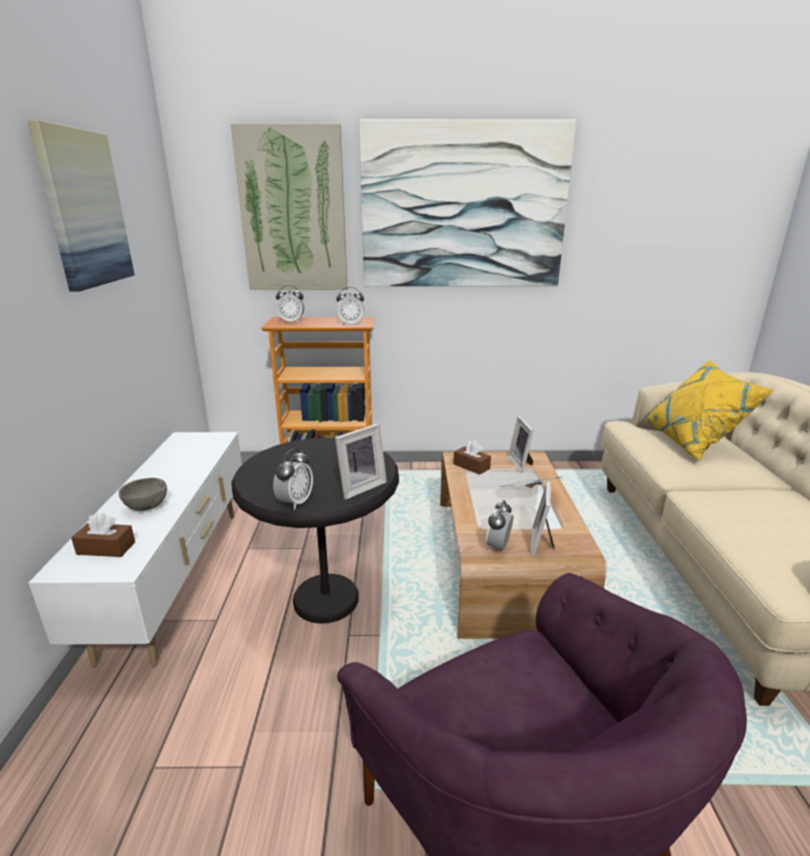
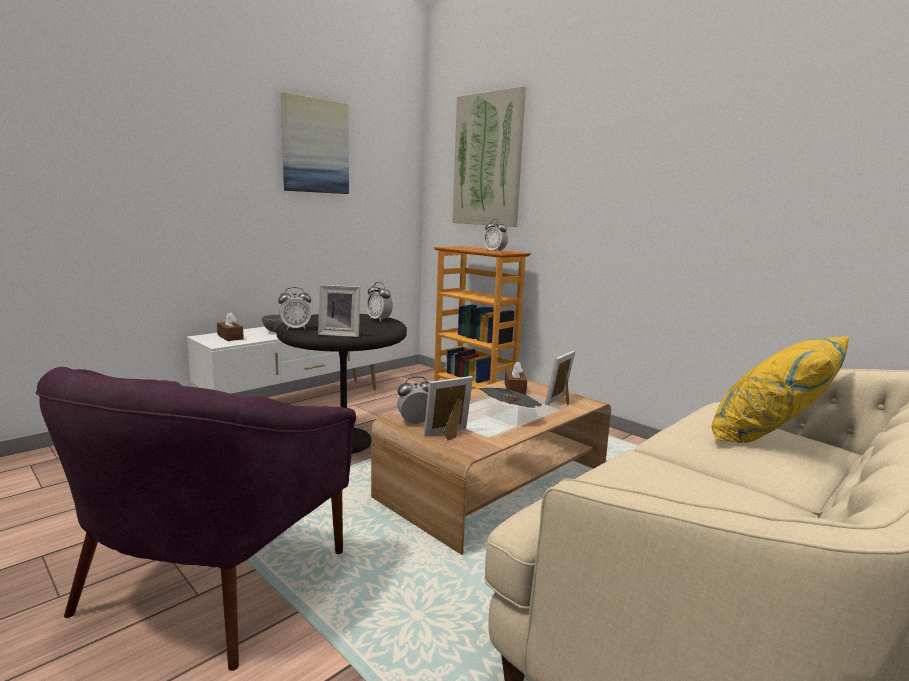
camera: 45 degrees right, 10 degrees down
alarm clock [276,285,304,323] -> alarm clock moved to [366,282,393,322]
picture [359,119,576,286] -> none

